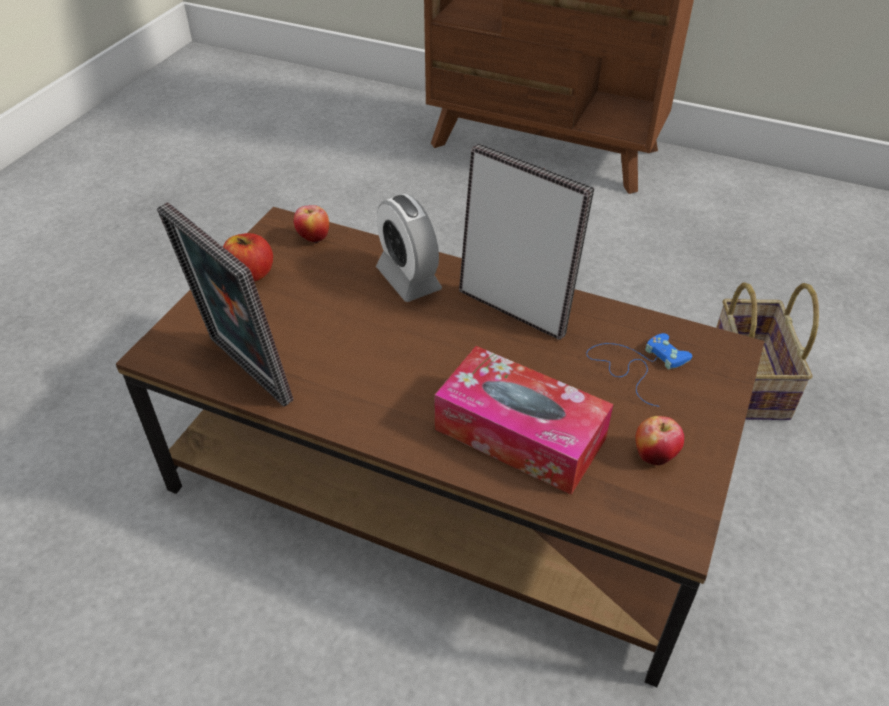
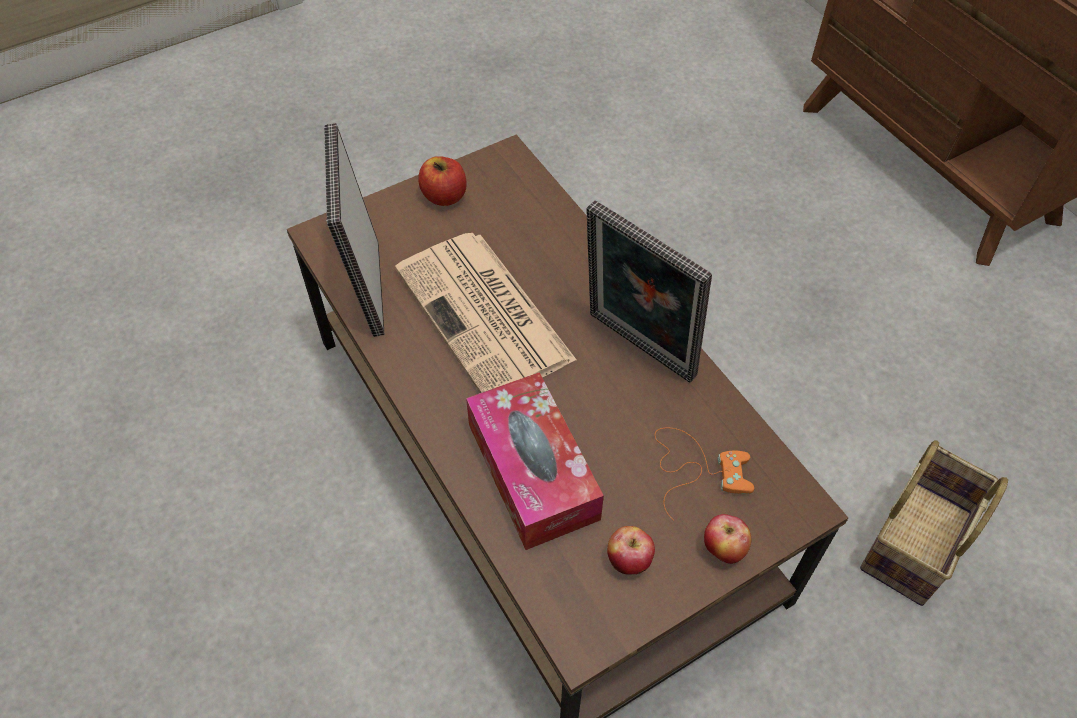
camera: 35 degrees right, 10 degrees up
apple [294,205,329,243] -> apple moved to [704,514,751,564]
alarm clock [376,194,442,302] -> none
picture frame [459,143,594,340] -> picture frame turned 150 degrees clockwise [586,200,712,383]
blue game controller [586,333,692,407] -> orange game controller [654,428,754,521]
none -> newspaper [395,233,577,393]

